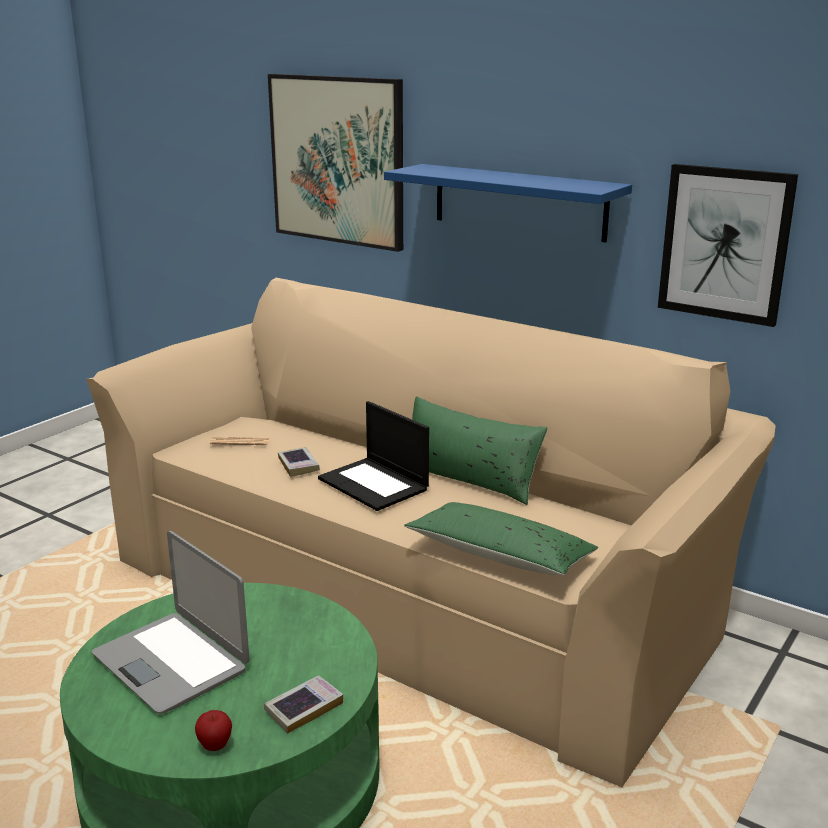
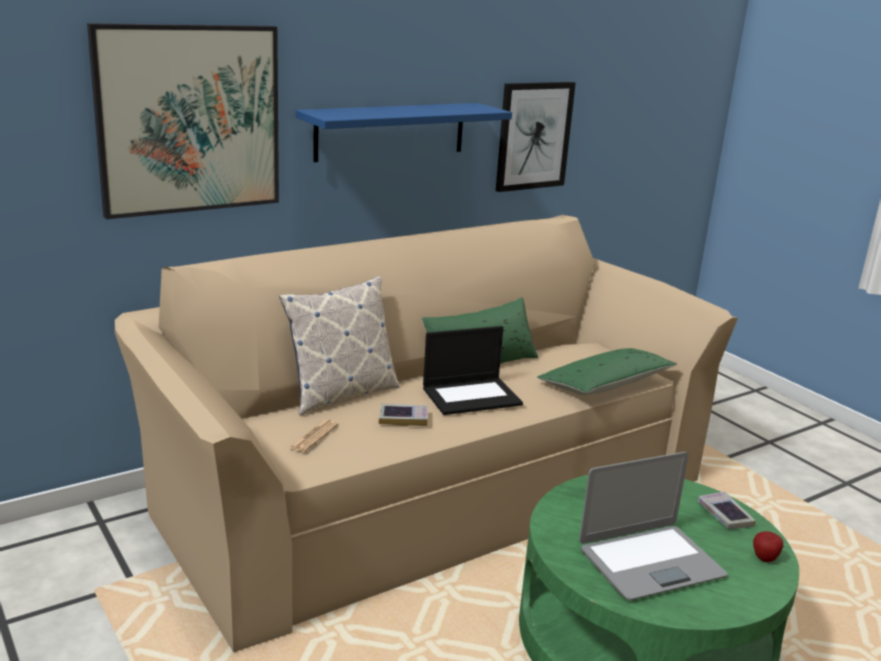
camera: 70 degrees left, 0 degrees up
none -> pillow [279,276,399,415]

